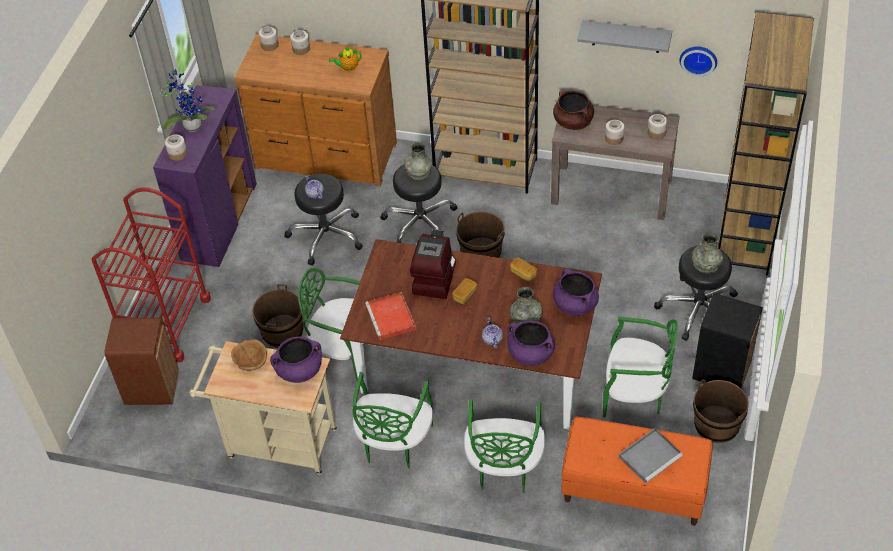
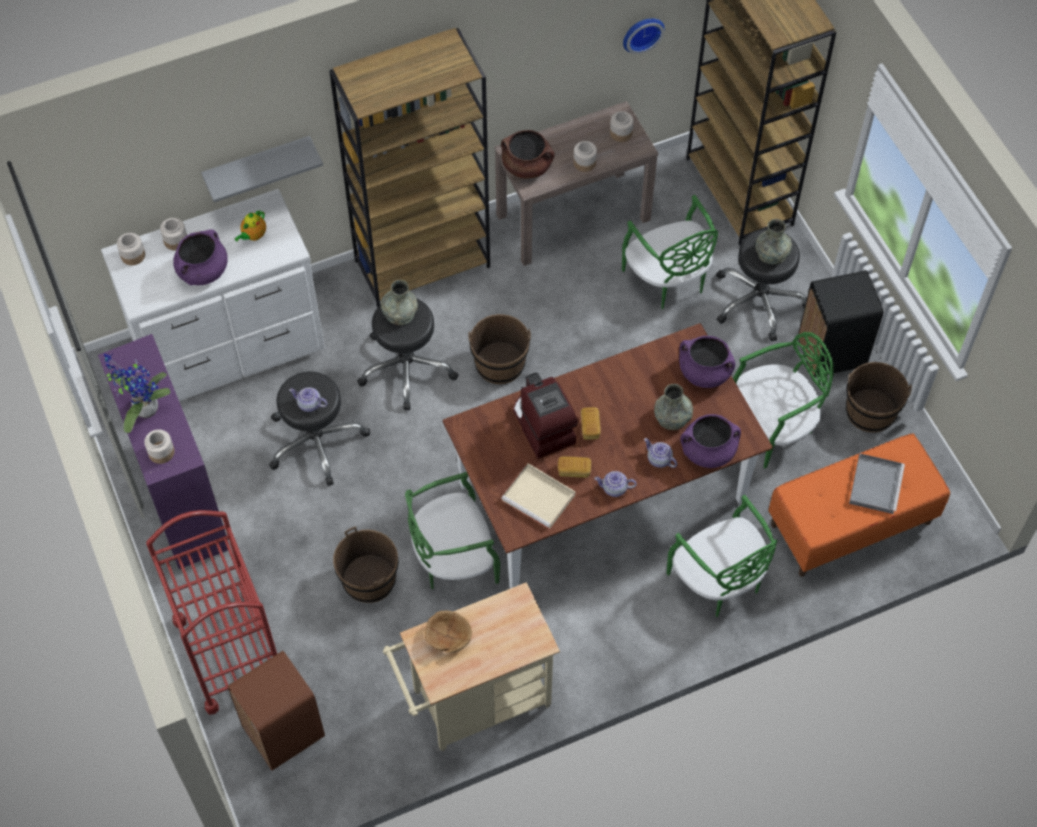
camera: 40 degrees left, 10 degrees up
brown dresser [234,34,397,187] -> white dresser [101,189,325,401]
purple cooking pot [270,336,322,383] -> purple cooking pot moved to [173,229,228,285]
green chair [353,372,433,469] -> green chair moved to [622,195,718,309]
red tray [365,292,416,340] -> beige tray [501,463,575,529]
bread [510,257,537,281] -> bread moved to [558,456,591,478]
grey shelf [577,20,672,53] -> grey shelf moved to [201,136,323,202]
none -> teapot [594,471,637,497]

